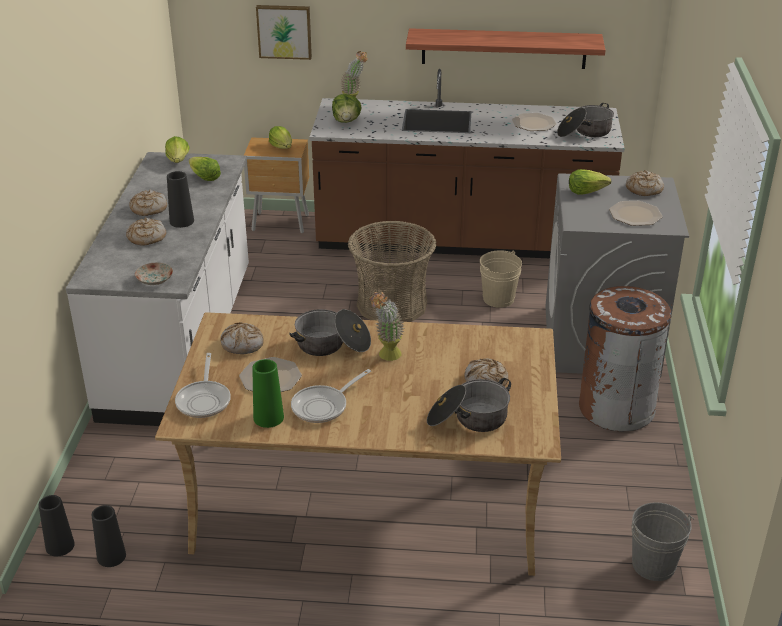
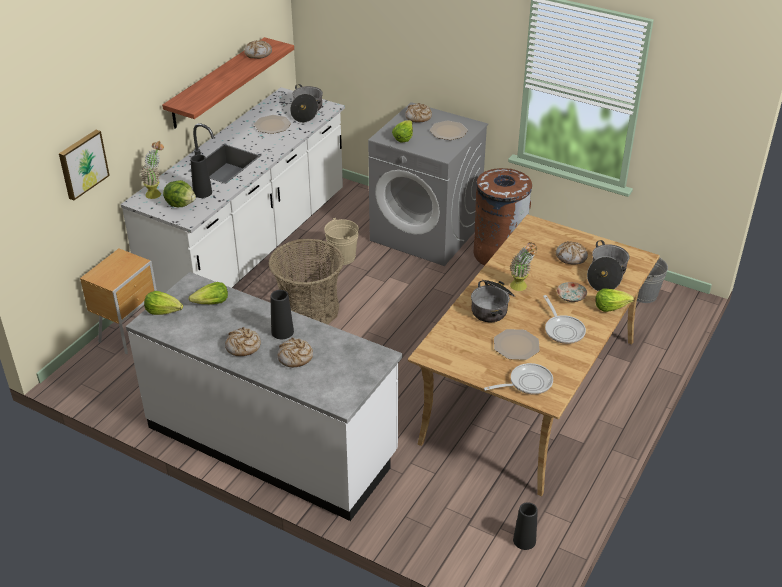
camera: 65 degrees left, 5 degrees up
black vase [39,495,75,556] -> black vase moved to [190,154,212,198]
plate [135,263,173,285] -> plate moved to [557,282,587,302]
frying pan [175,353,231,418] -> frying pan turned 45 degrees counterclockwise [484,363,553,395]
bread [220,322,264,354] -> bread moved to [244,40,272,59]
green vase [252,359,284,428] -> none
lettuce [269,126,292,149] -> lettuce moved to [595,289,634,312]
brown counter [309,69,625,258] -> white counter [120,87,345,293]

